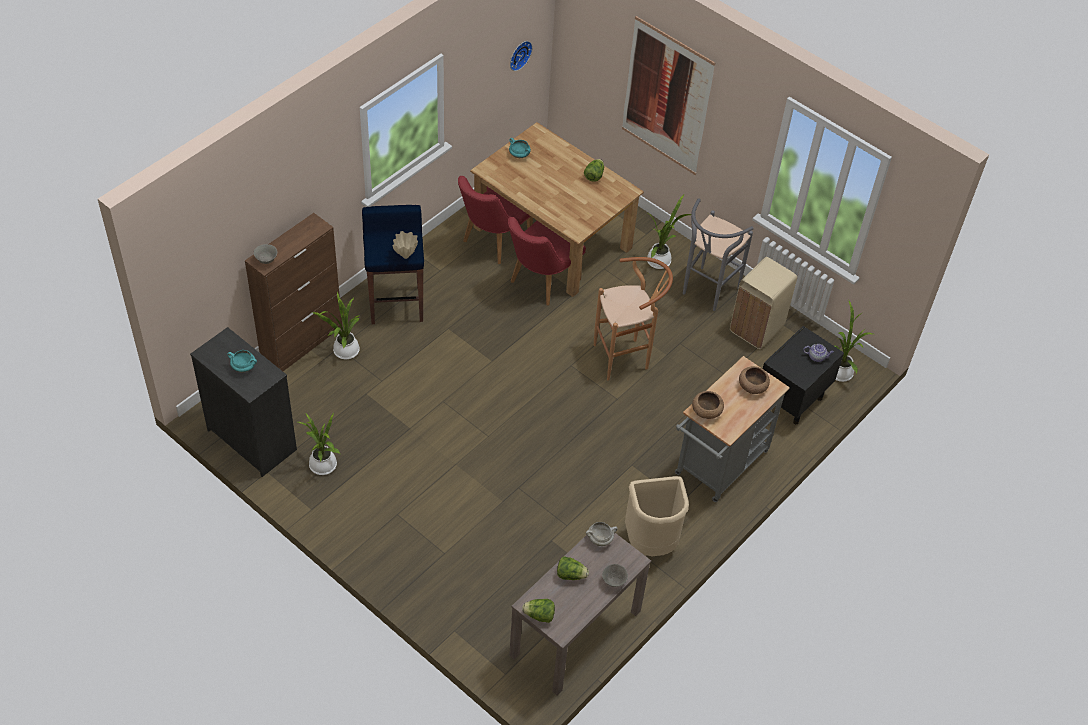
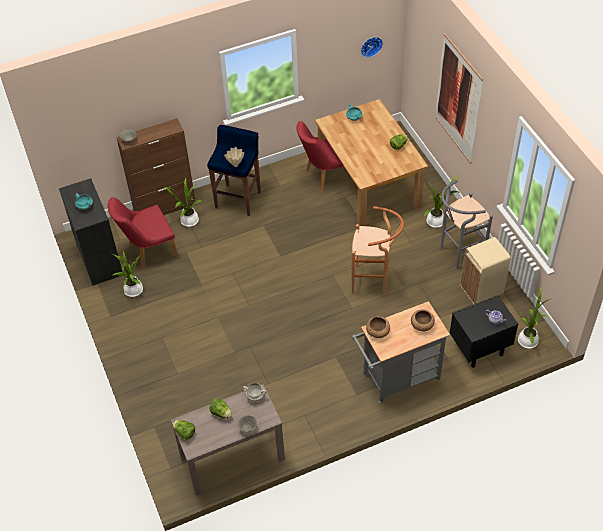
camera: 30 degrees right, 0 degrees up
red chair [508,217,586,306] -> red chair moved to [107,197,178,270]
beige trash can [625,476,689,556] -> none

